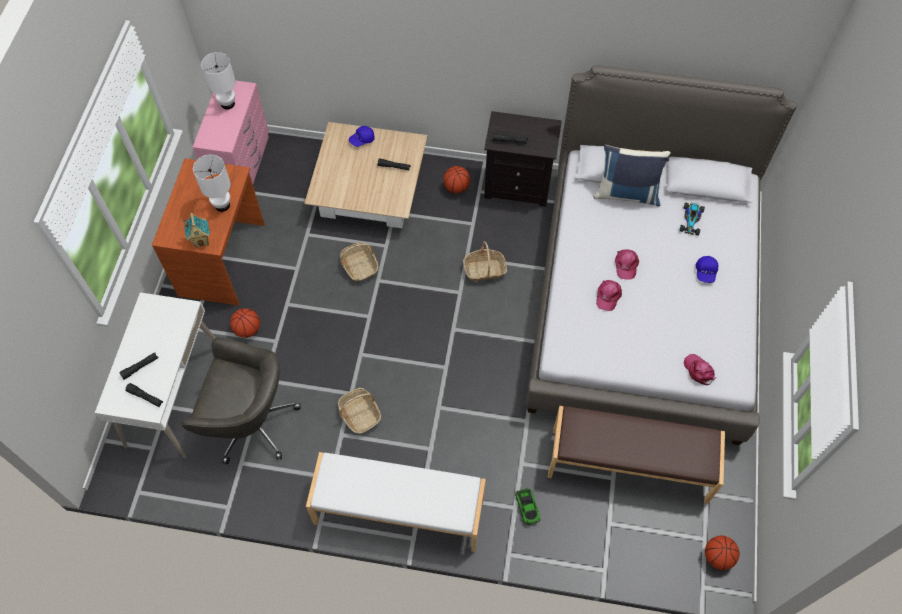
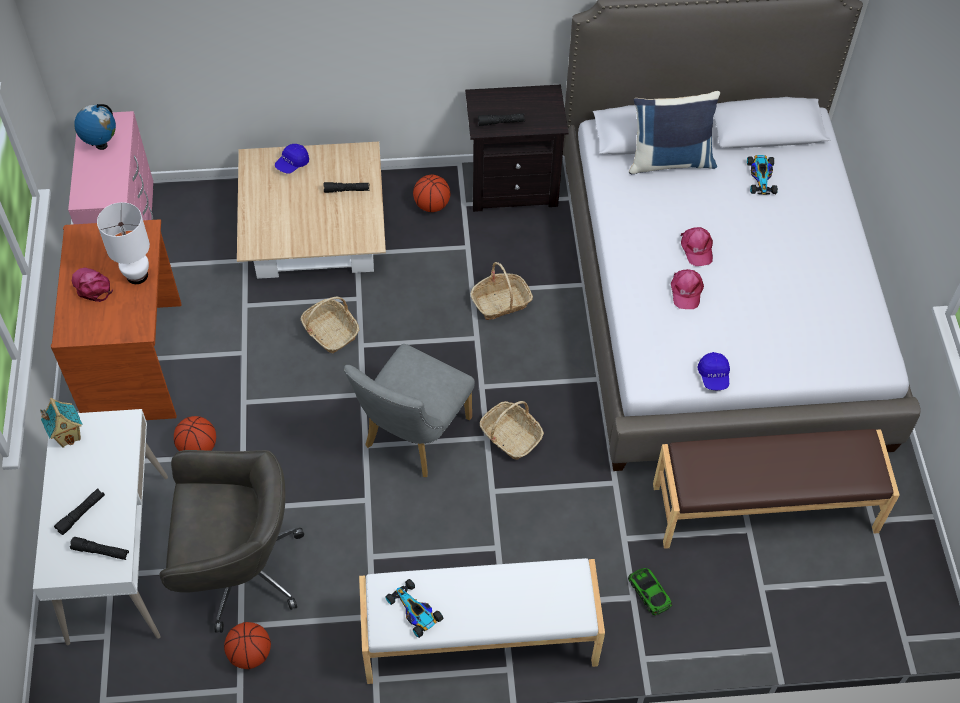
camera: 15 degrees left, 5 degrees down
toy house [183,213,210,248] -> toy house moved to [40,398,83,448]
white table lamp [201,52,236,110] -> globe [74,104,116,150]
basket [338,388,381,434] -> basket moved to [480,401,544,460]
pink cap [684,354,716,385] -> pink cap moved to [72,267,113,302]
blue cap [696,256,718,283] -> blue cap moved to [697,352,730,390]
basketball [705,535,740,570] -> basketball moved to [224,622,271,669]
none -> grey chair [344,344,475,477]
none -> toy car [385,579,444,638]

